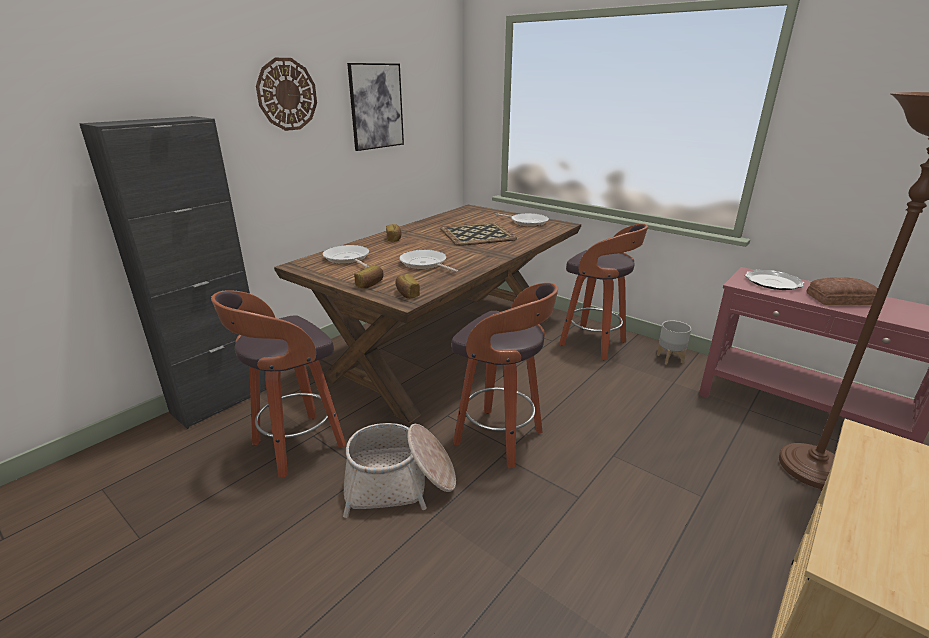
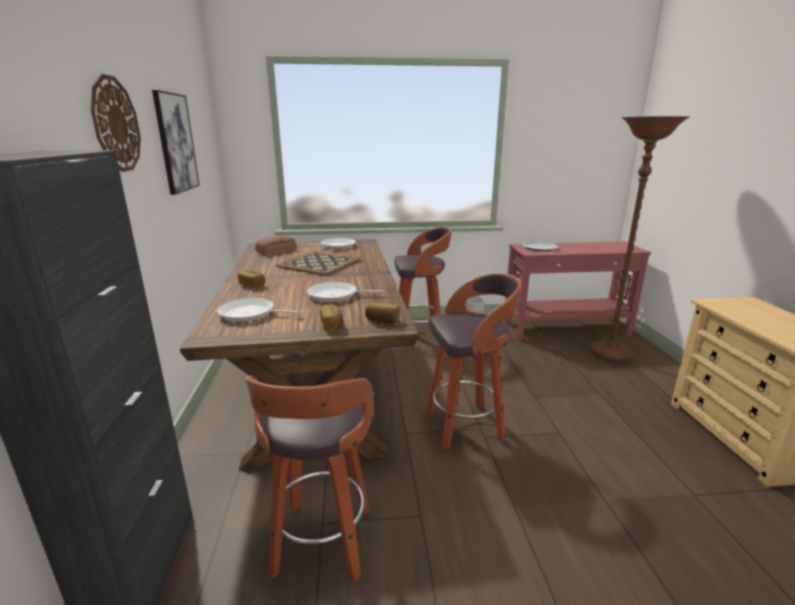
camera: 45 degrees left, 5 degrees down
basket [343,423,456,518] -> none
bread [807,277,878,305] -> bread moved to [255,236,297,255]

